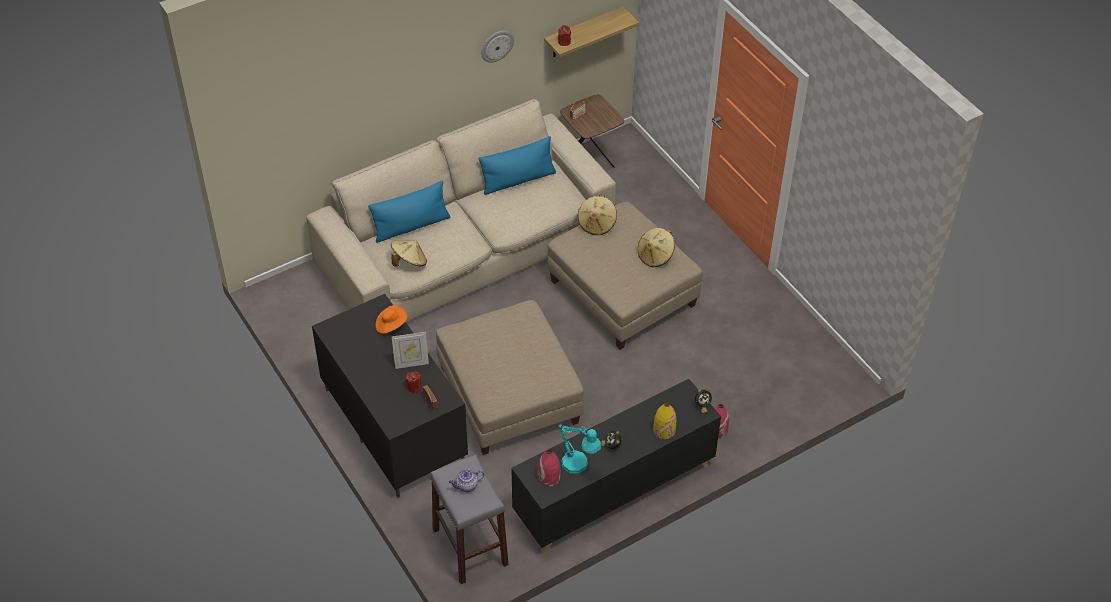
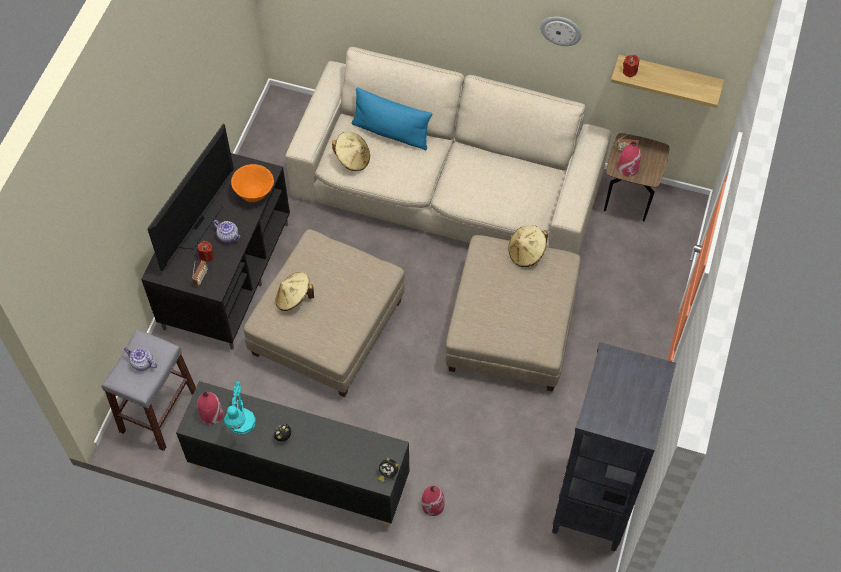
camera: 50 degrees right, 10 degrees up
orange hat [376,305,407,334] -> orange bowl [231,164,274,202]
picture frame [392,332,429,369] -> teapot [213,220,241,243]
blue pillow [478,136,556,195] -> none
beige hat [638,228,675,267] -> beige hat moved to [275,272,314,311]
yellow vase [653,402,676,439] -> none
none -> television [147,123,234,271]
none -> black bookcase [552,342,676,552]
none -> red vase [618,142,641,176]

